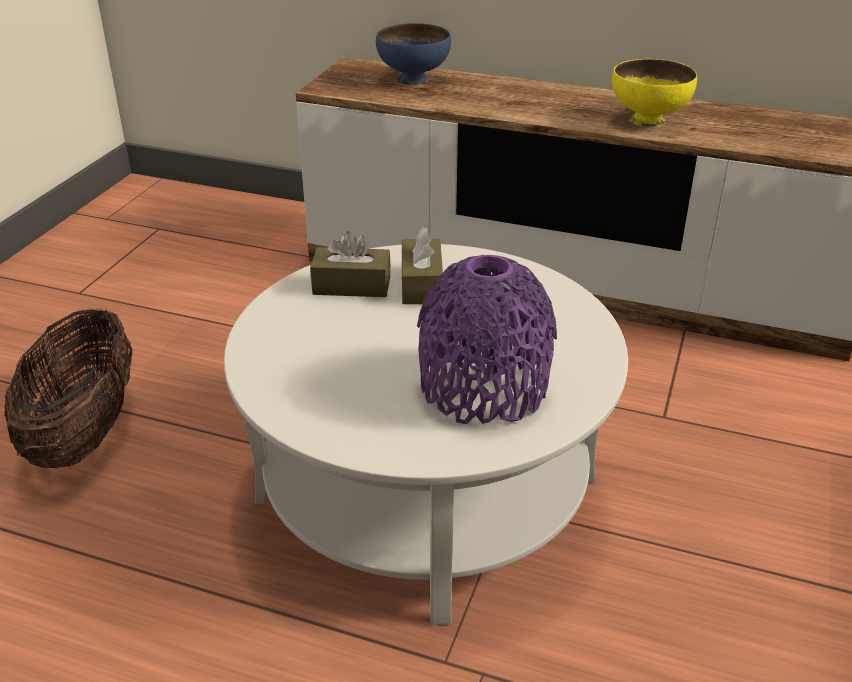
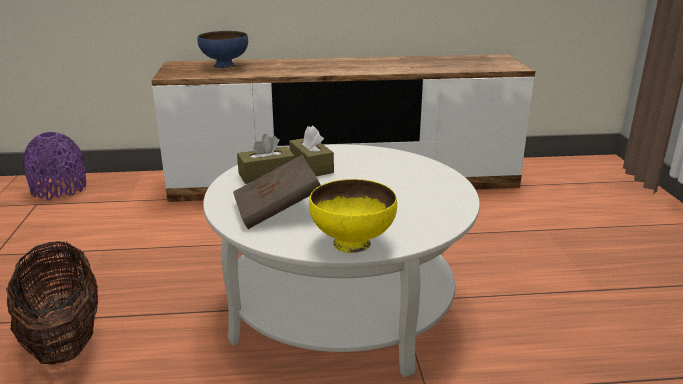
camera: 25 degrees left, 10 degrees down
purple vase [417,255,557,424] -> purple vase moved to [23,132,86,200]
yellow bowl [612,59,697,127] -> yellow bowl moved to [309,179,397,253]
none -> brown book [233,155,320,229]

